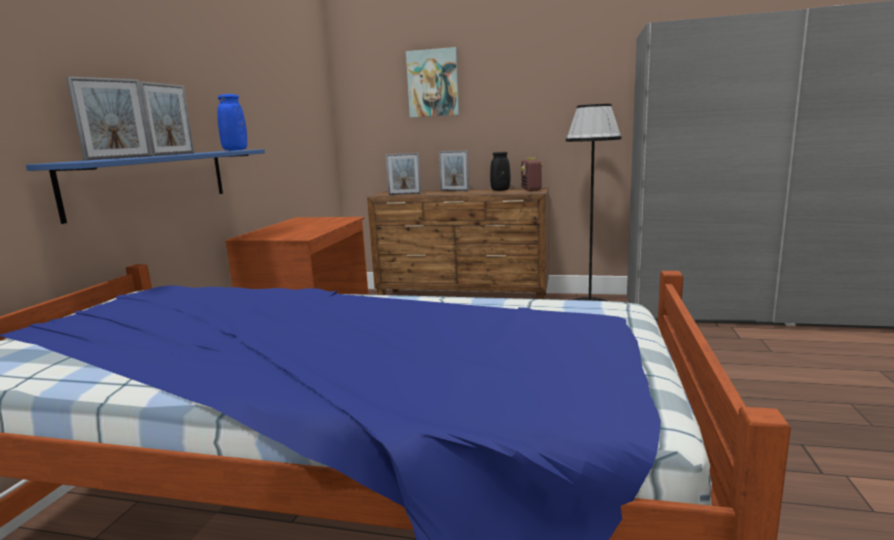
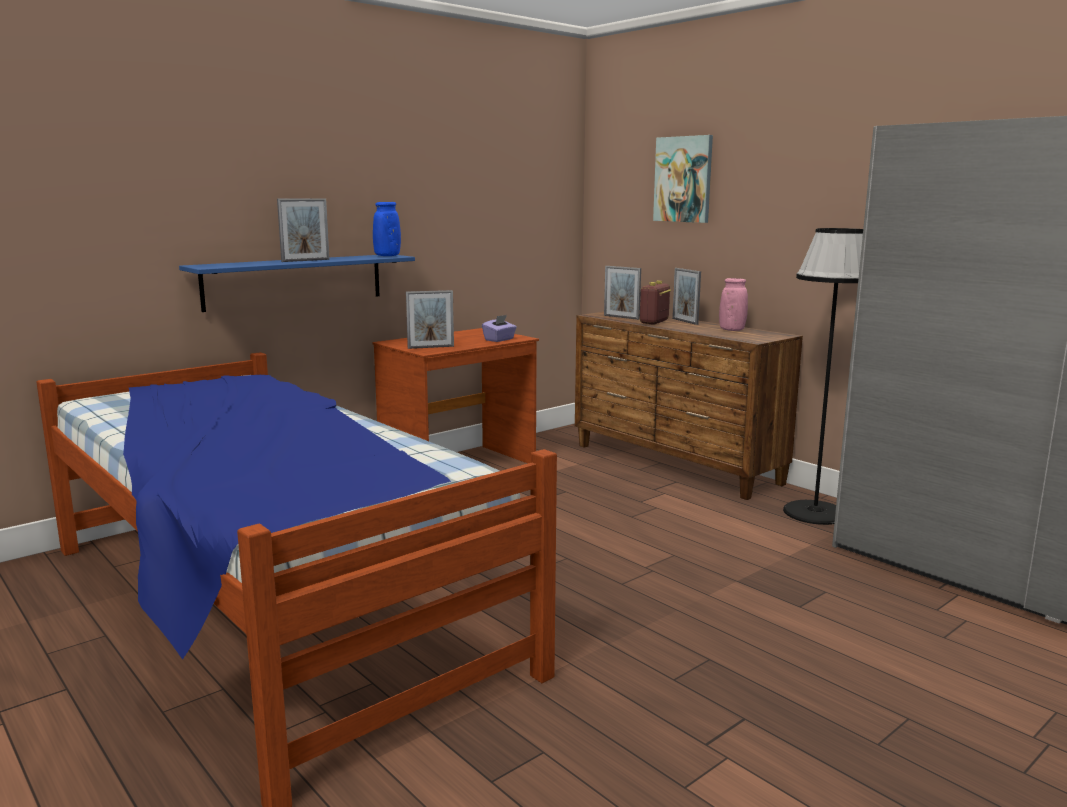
camera: 35 degrees right, 0 degrees up
picture frame [66,76,152,161] -> picture frame moved to [406,290,454,349]
black vase [490,152,511,191] -> pink vase [719,278,748,331]
radio [521,157,544,191] -> radio moved to [640,280,671,325]
none -> purple tissue box [482,315,517,342]

